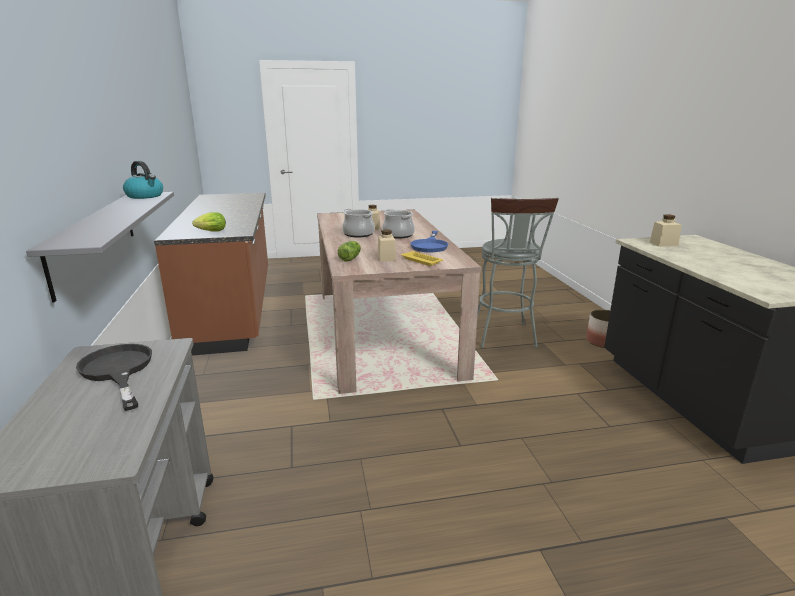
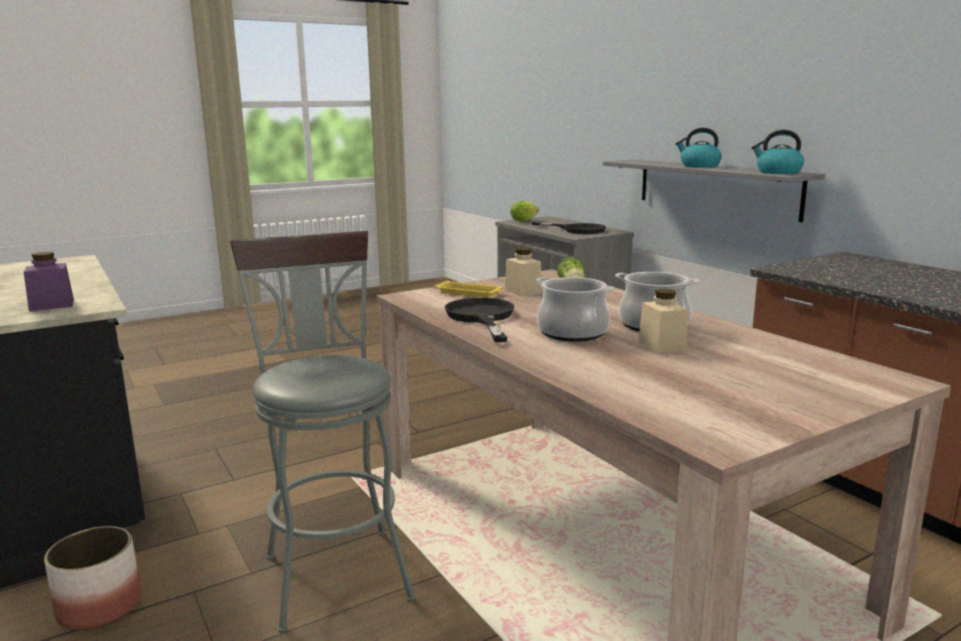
camera: 160 degrees right, 5 degrees down
lettuce [192,212,226,232] -> lettuce moved to [510,201,539,221]
blue frying pan [410,231,448,252] -> black frying pan [445,298,514,342]
beige jar [650,214,682,247] -> purple jar [24,252,74,311]
none -> kettle [676,128,722,167]

